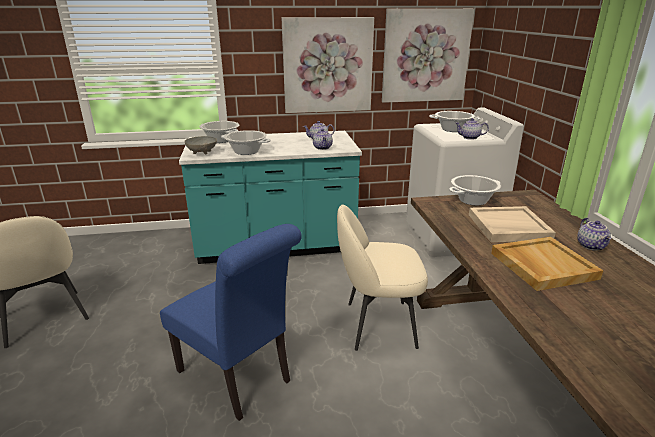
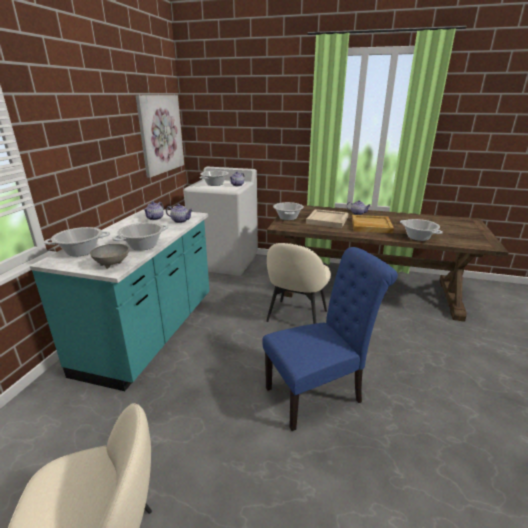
camera: 65 degrees left, 0 degrees up
picture [282,17,374,113] -> none
none -> cooking pot [400,219,443,241]

